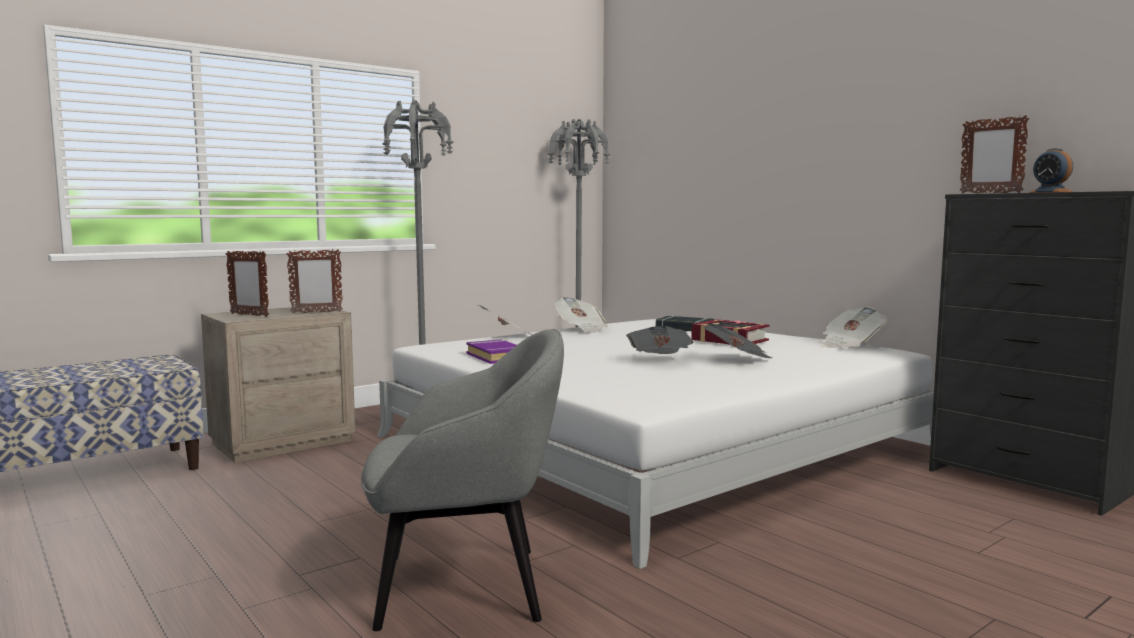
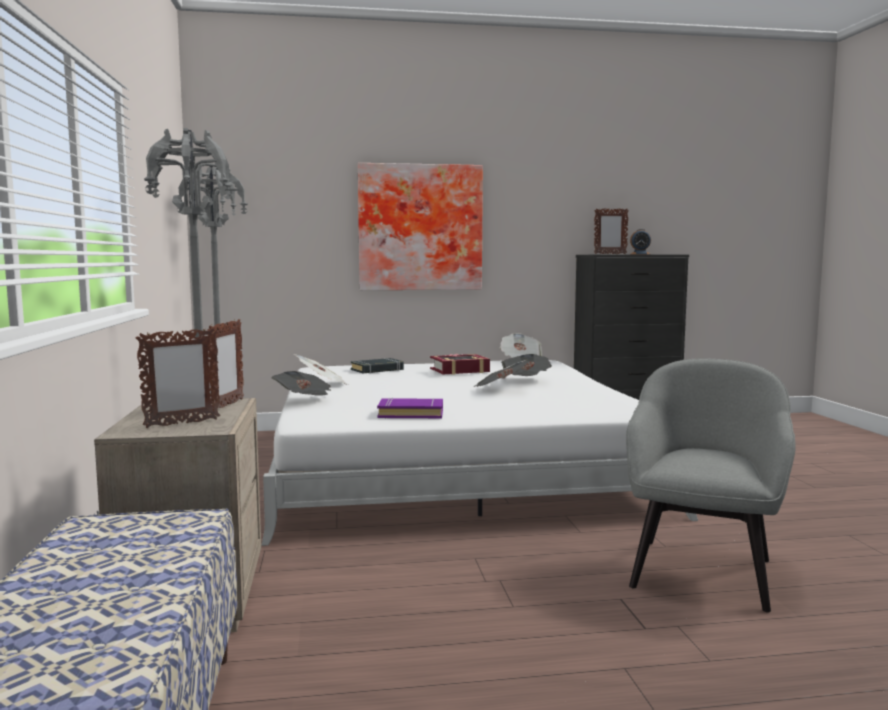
camera: 60 degrees left, 0 degrees up
none -> picture [358,163,483,290]

